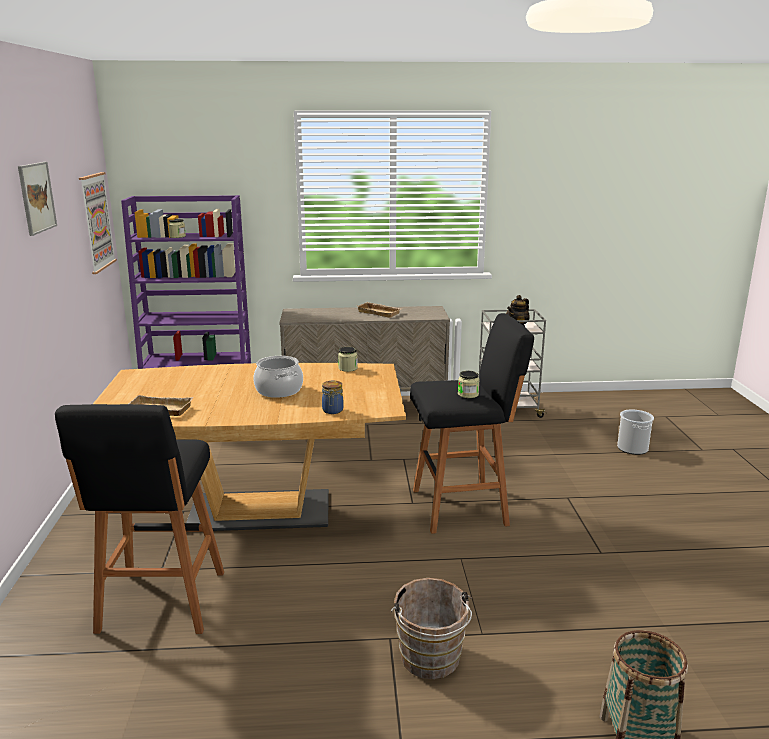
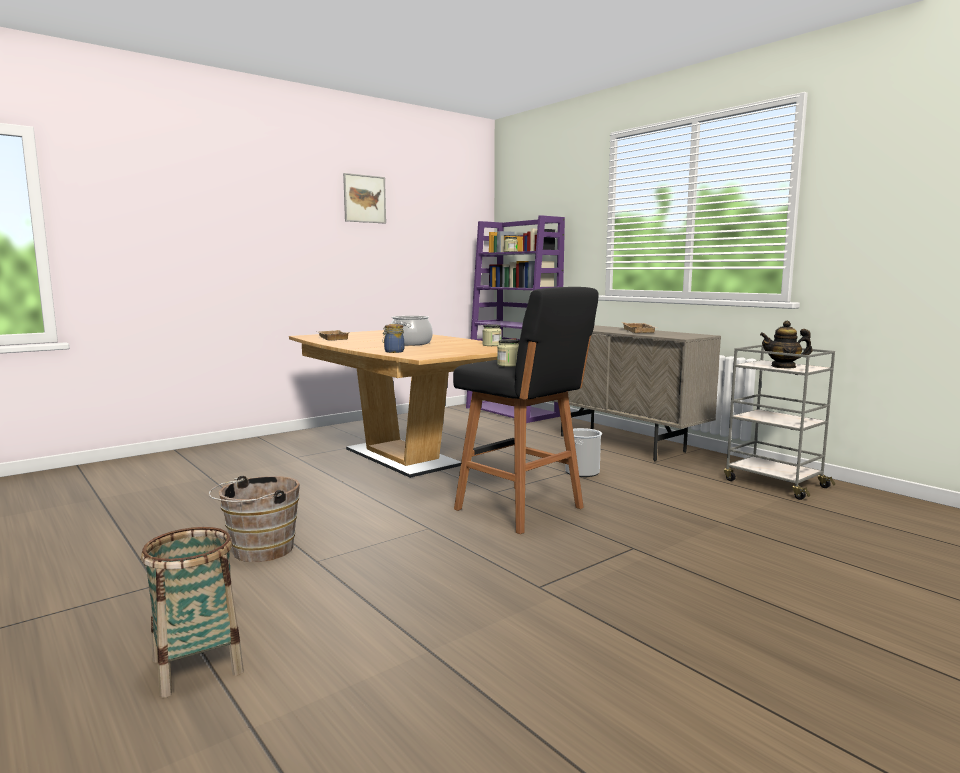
camera: 55 degrees right, 10 degrees down
black stool [55,404,224,634] -> none
picture [79,172,117,274] -> none
bucket [617,409,654,455] -> bucket moved to [565,428,602,477]

